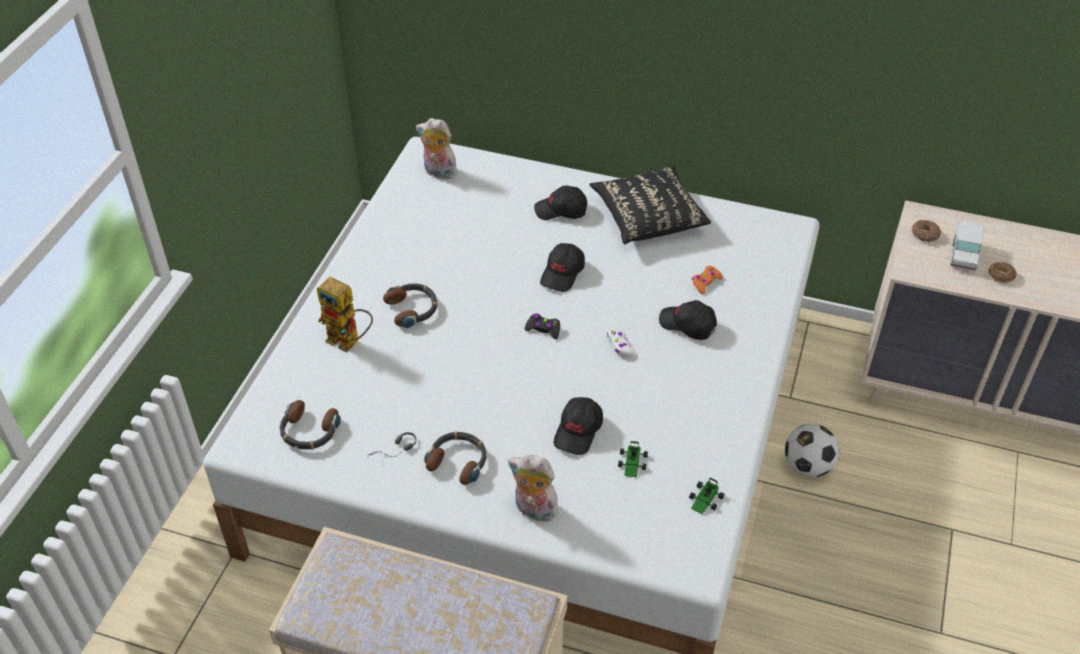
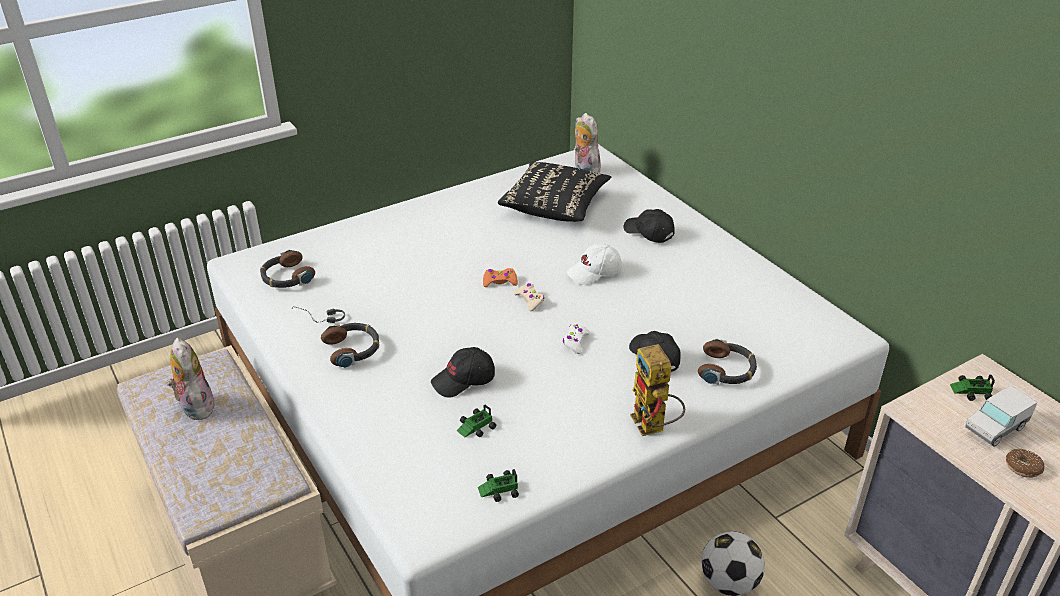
camera: 40 degrees right, 10 degrees down
toy robot [317,277,373,353] -> toy robot moved to [630,344,685,436]
headphones [383,283,437,328] -> headphones moved to [698,338,757,385]
plush toy [508,455,558,522] -> plush toy moved to [167,338,215,420]
black game controller [525,313,560,339] -> beige game controller [514,283,544,311]
black cap [540,243,585,292] -> white cap [567,244,622,285]
black pillow [589,165,711,244] -> black pillow moved to [498,161,611,222]
orange game controller [692,266,723,294] -> orange game controller moved to [483,268,518,287]
donut [912,220,941,242] -> toy car [950,375,995,401]

